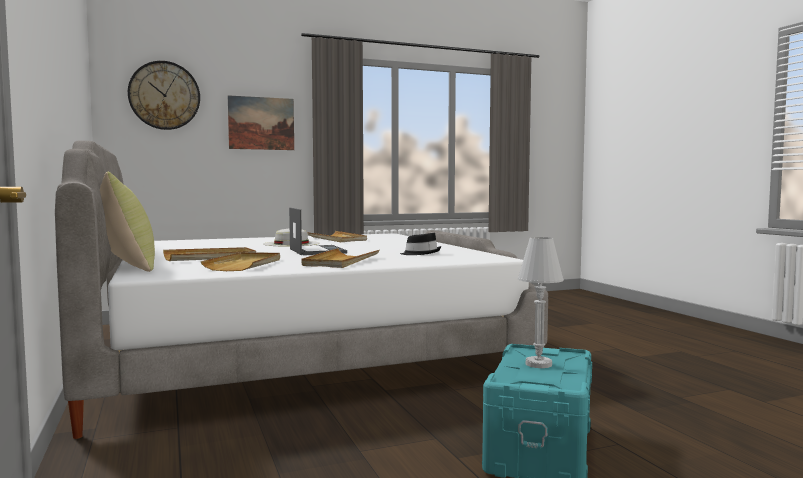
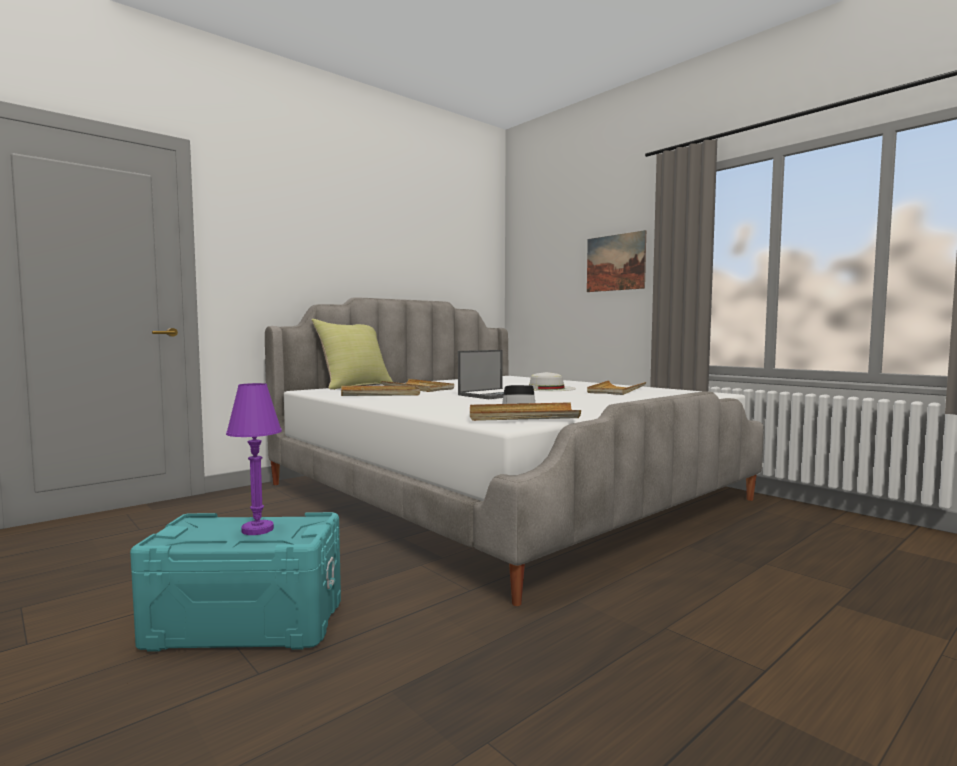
camera: 70 degrees right, 0 degrees up
wall clock [128,61,200,130] -> none
beige tray [302,248,380,268] -> beige tray moved to [470,402,581,421]
white table lamp [518,237,564,368] -> purple table lamp [226,383,282,535]

